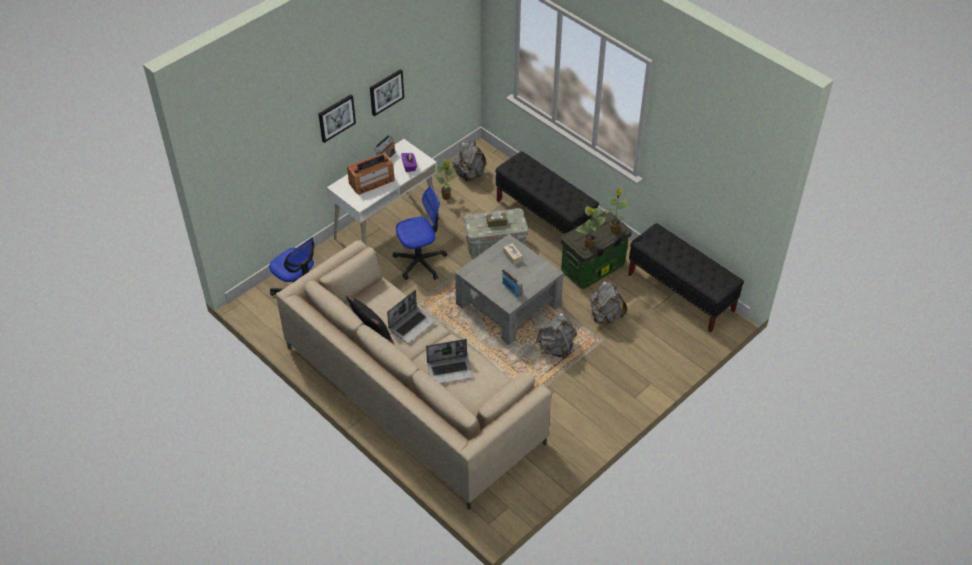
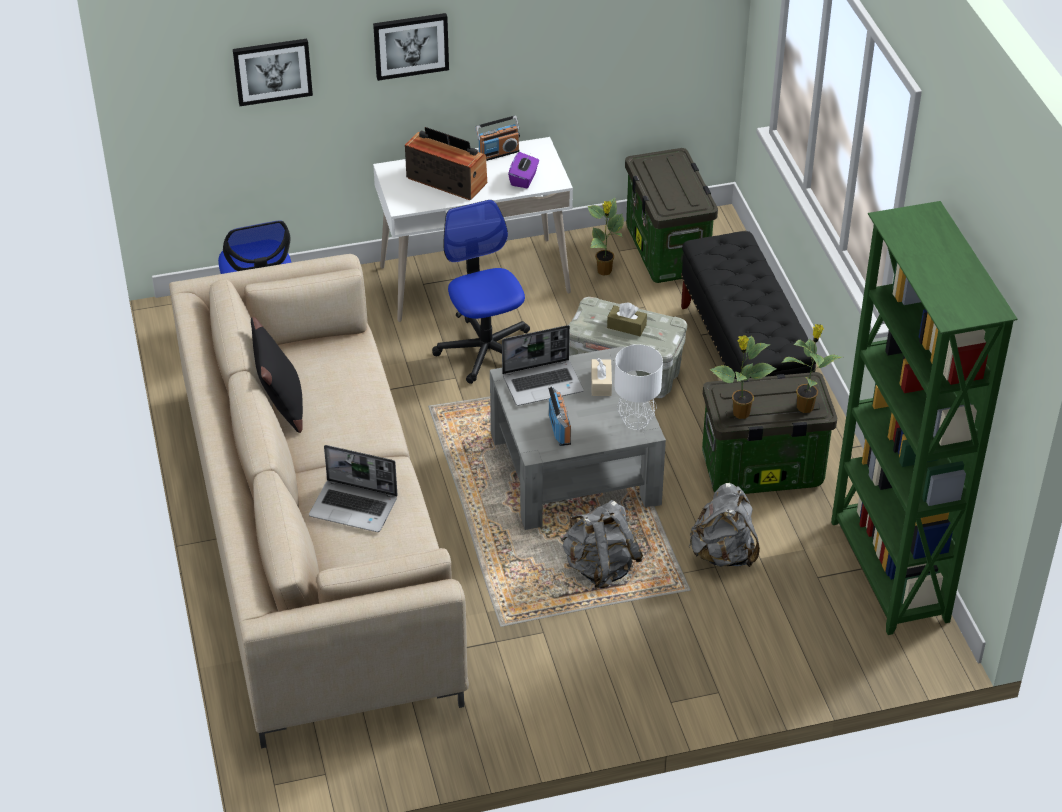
camera: 30 degrees right, 5 degrees down
radio [347,152,395,195] -> radio turned 150 degrees counterclockwise [405,127,487,200]
picture [370,69,404,116] -> picture moved to [233,39,313,106]
laptop [387,290,436,343] -> laptop moved to [502,325,584,406]
office chair [393,186,447,280] -> office chair turned 120 degrees counterclockwise [432,200,530,384]
grey backpack [453,140,486,182] -> storage box [625,148,718,283]
black bench [628,223,744,333] -> green bookcase [831,201,1018,635]
none -> white table lamp [614,345,663,430]

